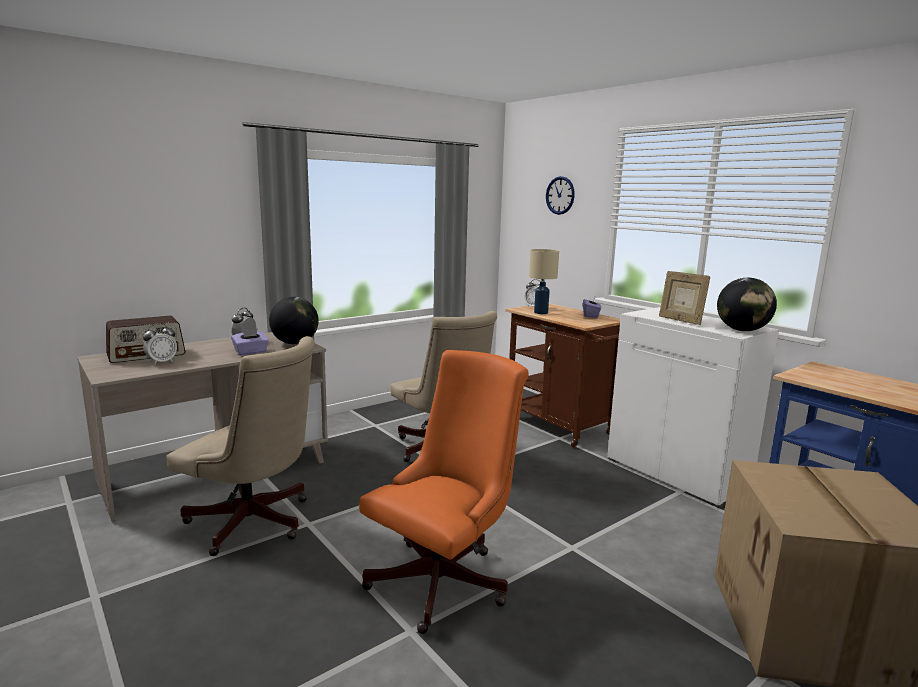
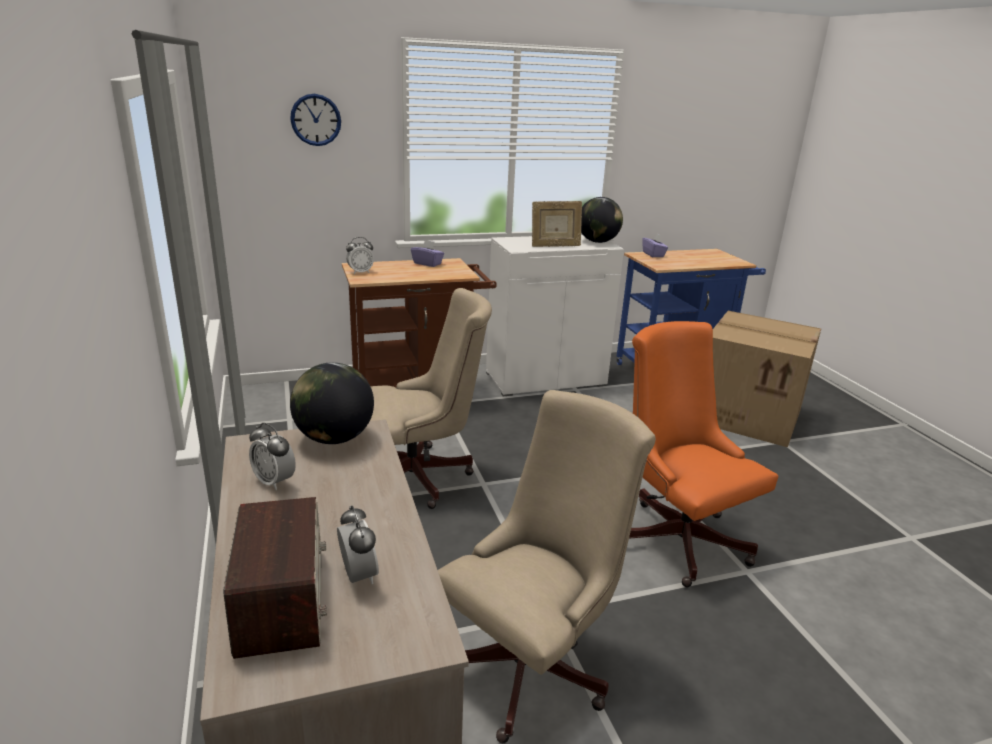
camera: 70 degrees left, 10 degrees up
purple tissue box [231,328,269,355] -> purple tissue box moved to [642,234,668,257]
beige table lamp [529,249,559,314] -> none

